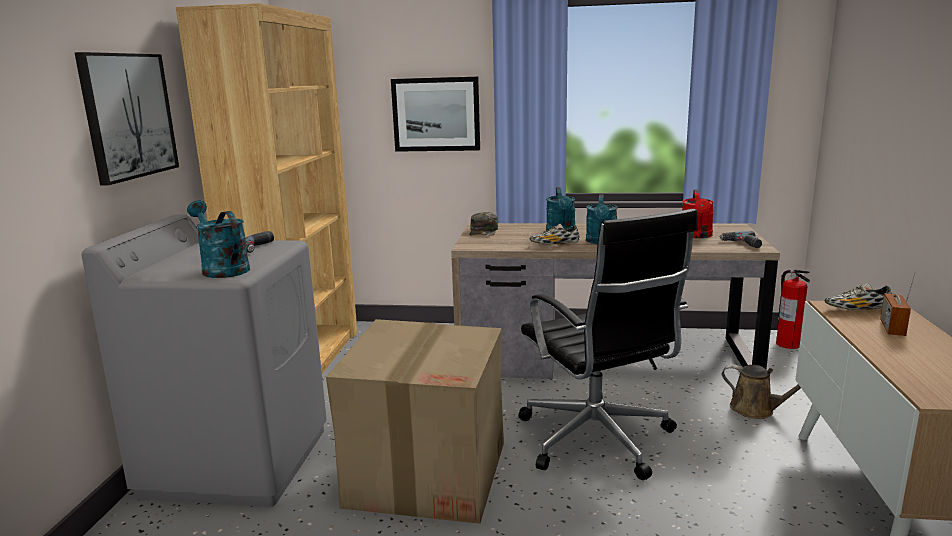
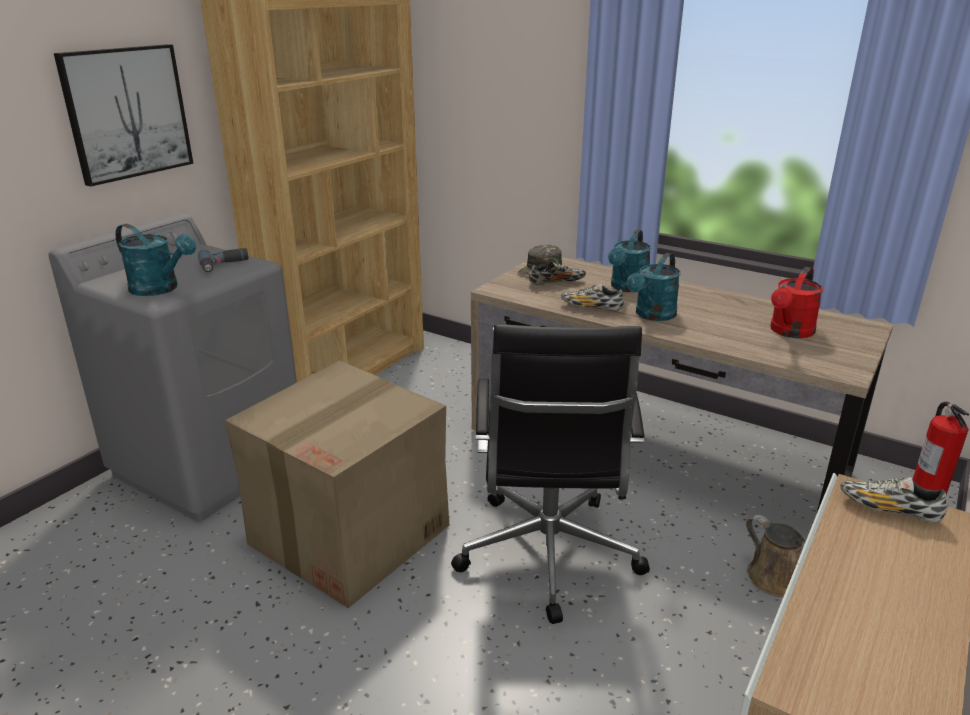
camera: 25 degrees right, 10 degrees up
turquoise watering can [187,200,250,278] -> turquoise watering can turned 135 degrees clockwise [115,224,196,296]
picture [391,77,480,152] -> none
power drill [720,231,762,248] -> none
radio [880,272,916,336] -> none
none -> shoe [529,262,586,285]

